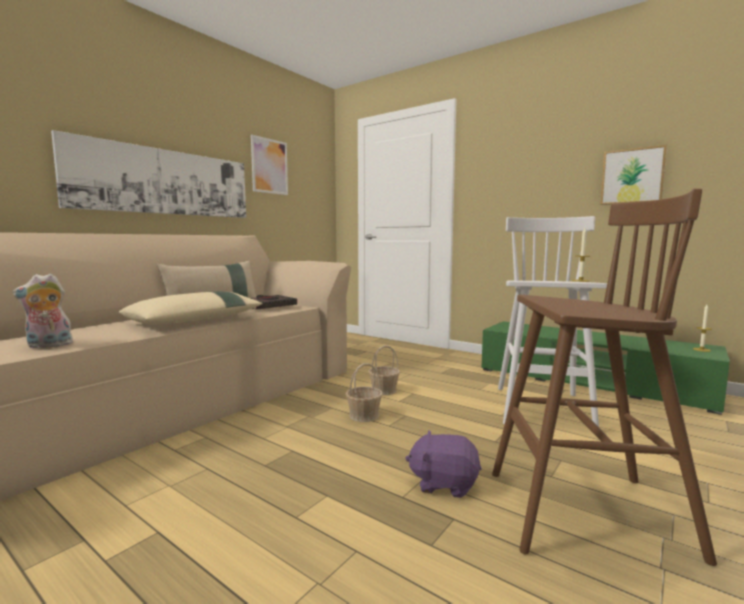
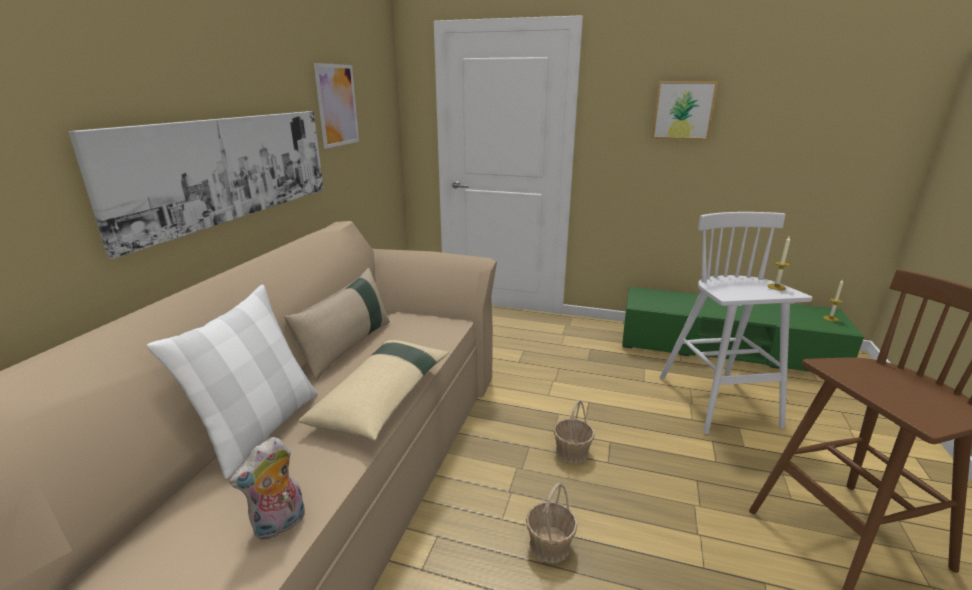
camera: 20 degrees left, 15 degrees up
black book [250,295,297,310] -> none
basket [368,345,400,395] -> basket moved to [526,482,578,563]
purple plush toy [405,430,482,498] -> none
picture [601,145,667,205] -> picture moved to [652,81,718,140]
none -> white pillow [147,285,318,479]

